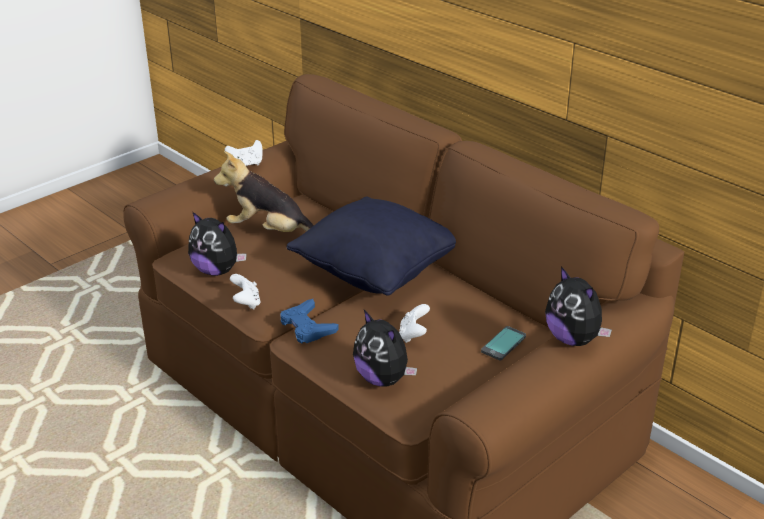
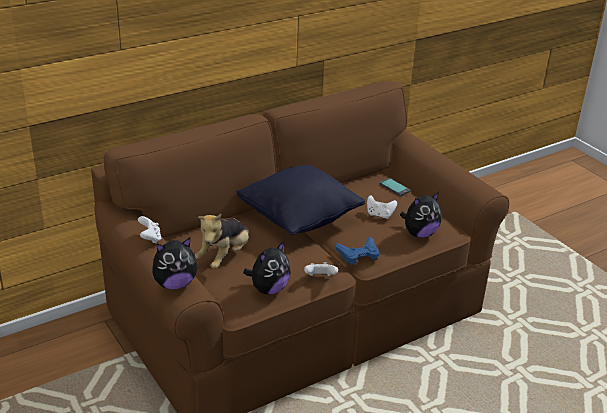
camera: 80 degrees left, 0 degrees up
plush toy [545,266,612,346] -> plush toy moved to [152,238,197,289]

